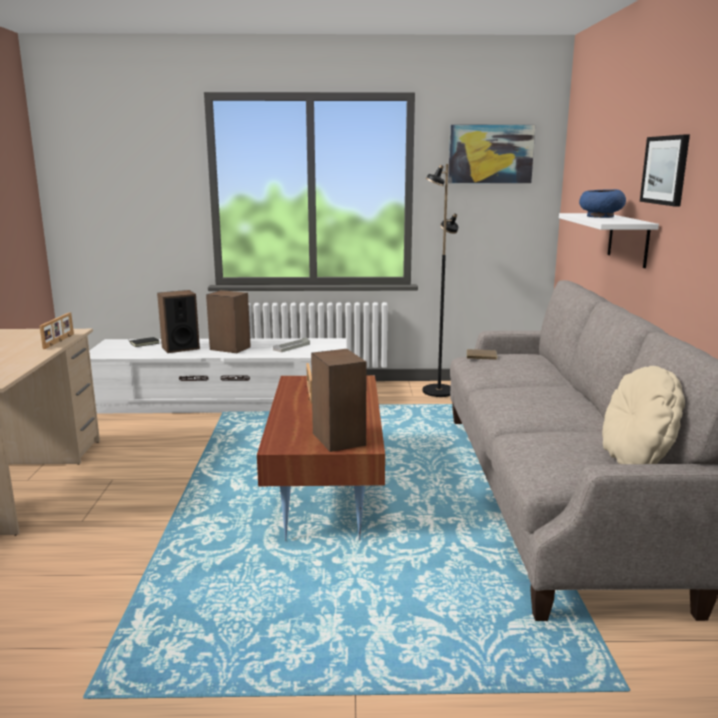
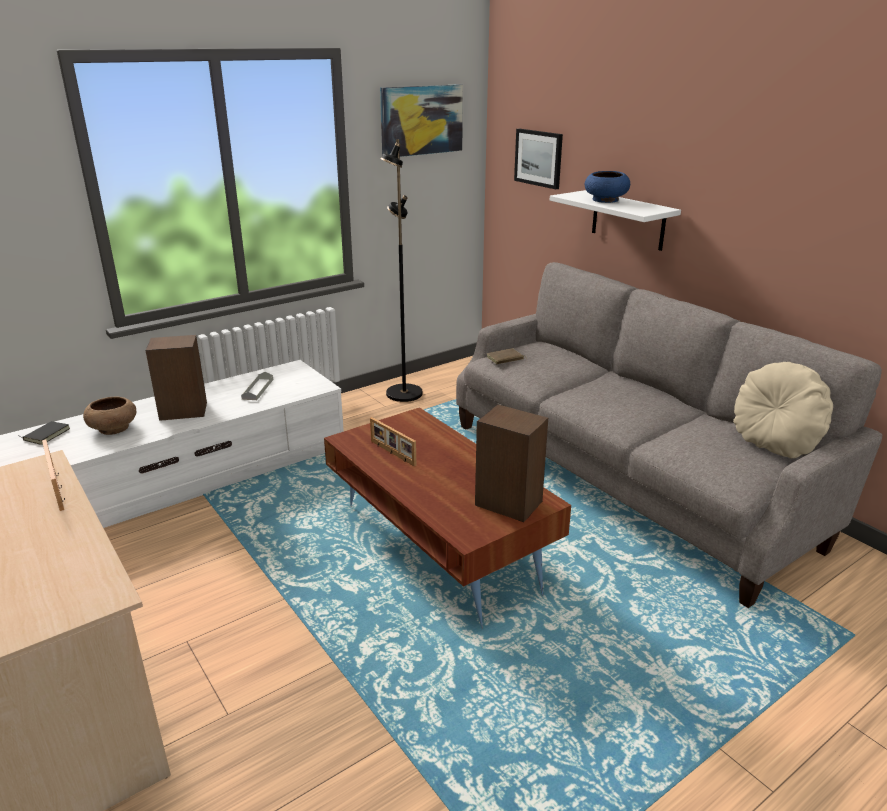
camera: 35 degrees left, 10 degrees up
speaker [157,290,200,353] -> brown bowl [83,397,137,435]
picture [640,135,690,207] -> picture moved to [514,129,563,189]

